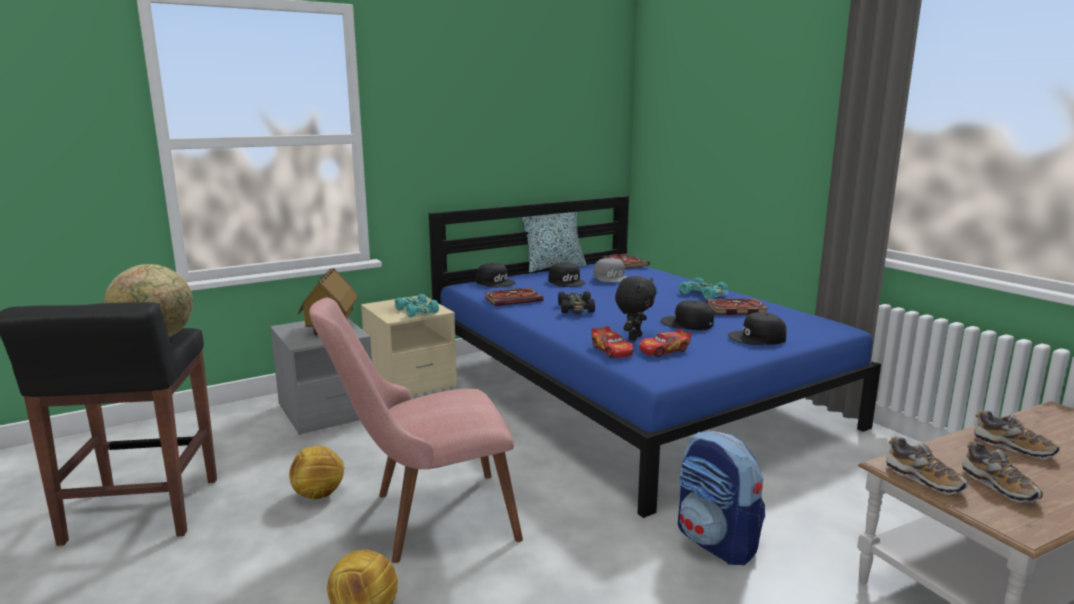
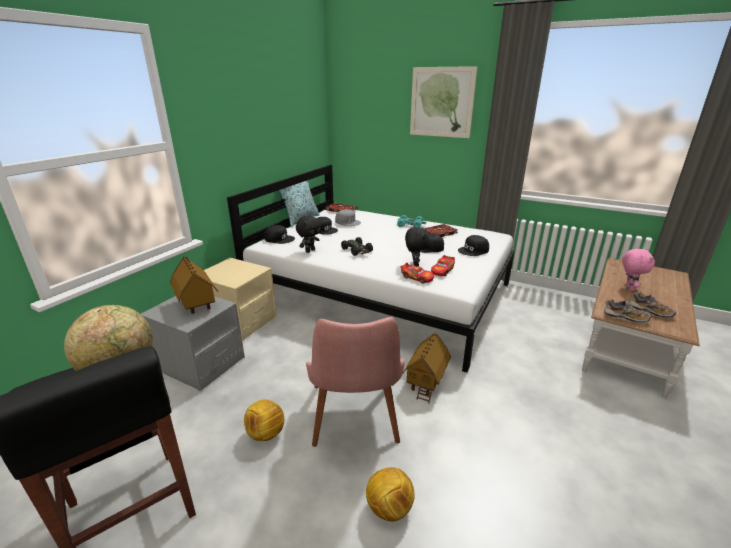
camera: 30 degrees left, 10 degrees up
pink chair [309,298,523,563] -> pink chair turned 45 degrees counterclockwise [306,317,405,447]
turquoise toy car [395,294,439,317] -> none
blue bed [429,196,881,518] -> white bed [227,165,515,373]
book [484,288,543,306] -> black plush toy [296,215,321,253]
backpack [678,431,765,565] -> none
shoe [974,410,1060,459] -> pink plush toy [622,248,655,291]
none -> toy house [403,332,451,403]
none -> picture [410,66,477,138]

